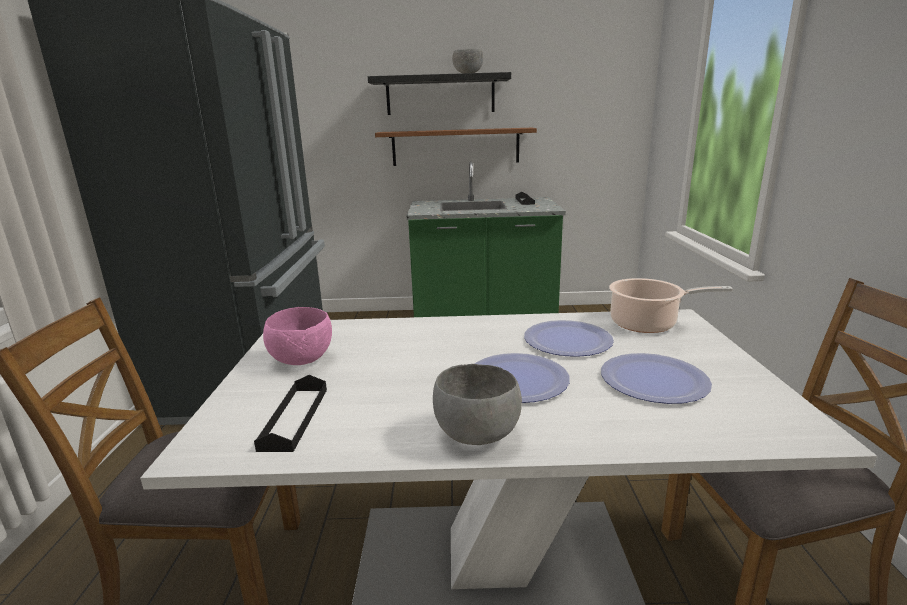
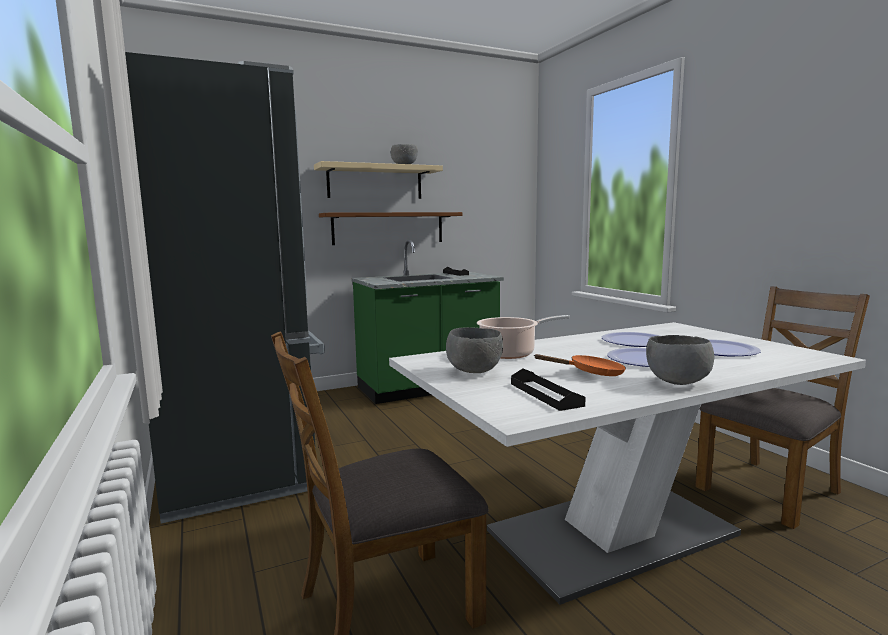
camera: 25 degrees left, 10 degrees down
pink bowl [263,307,332,365] -> grey bowl [446,327,503,373]
black shelf [368,72,511,115] -> beige shelf [314,161,443,199]
cooking pot [609,278,733,333] -> cooking pot moved to [477,315,570,359]
none -> orange frying pan [535,354,626,376]

